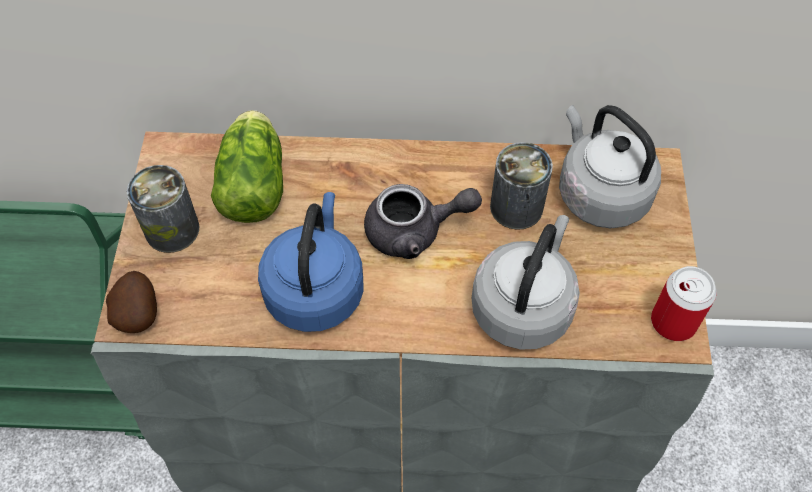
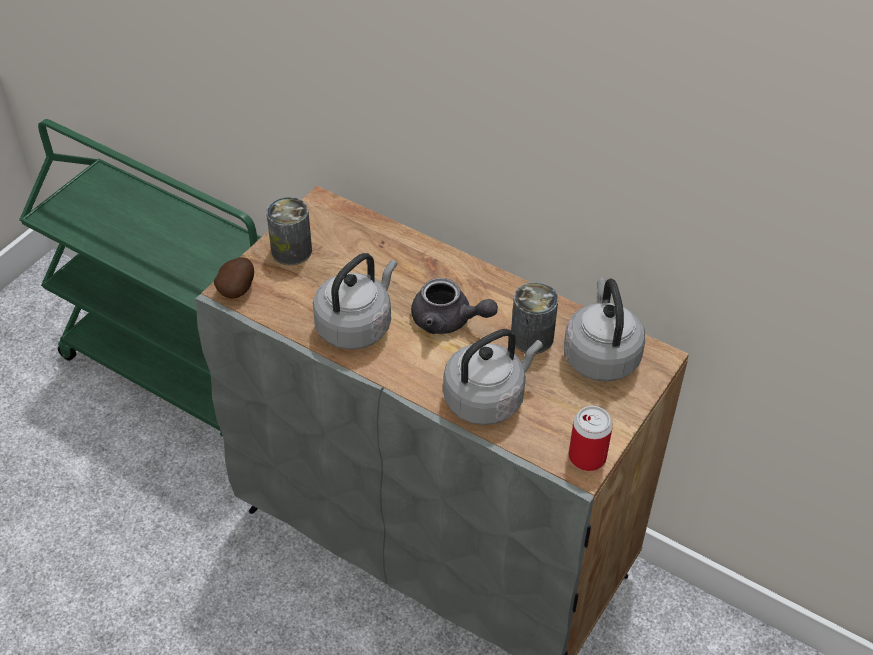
camera: 30 degrees right, 10 degrees down
lettuce [211,110,283,223] -> none
blue kettle [258,192,364,332] -> grey kettle [313,253,397,350]

